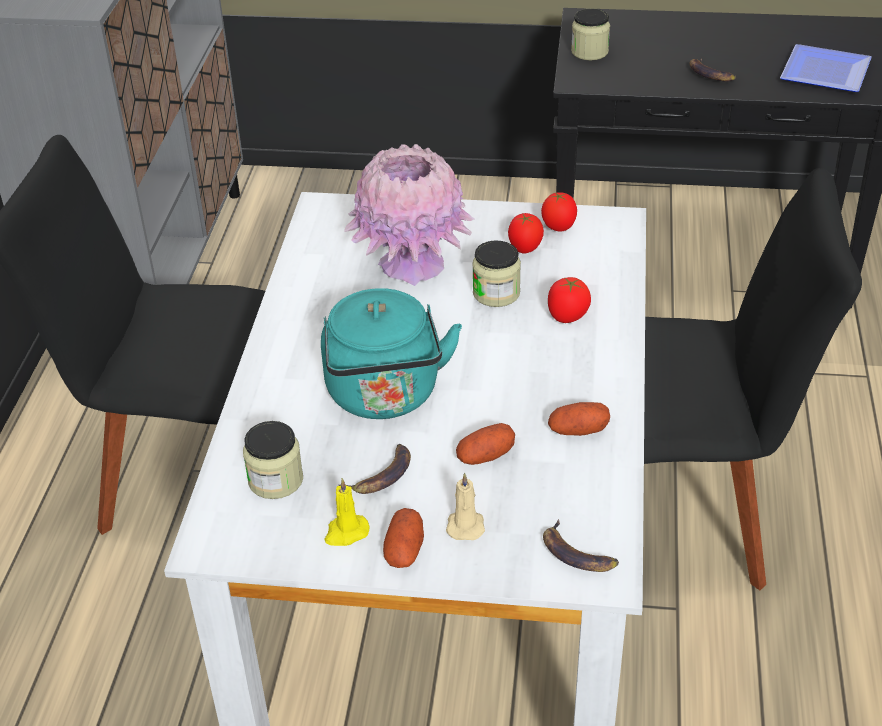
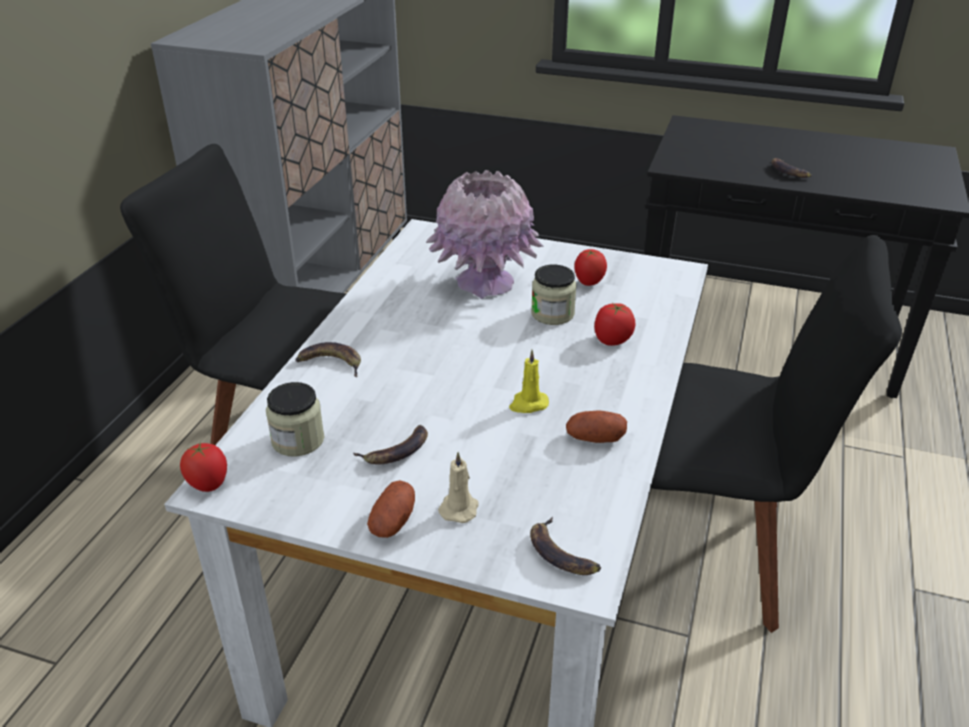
camera: 10 degrees right, 5 degrees down
turquoise kettle [321,288,462,419] -> none
yellow candle [324,478,370,546] -> yellow candle moved to [509,350,549,413]
potato [456,423,515,465] -> none
tomato [541,192,577,231] -> tomato moved to [180,442,227,492]
jar [571,8,610,60] -> none
plate [780,44,872,92] -> none
none -> banana [295,342,361,377]

